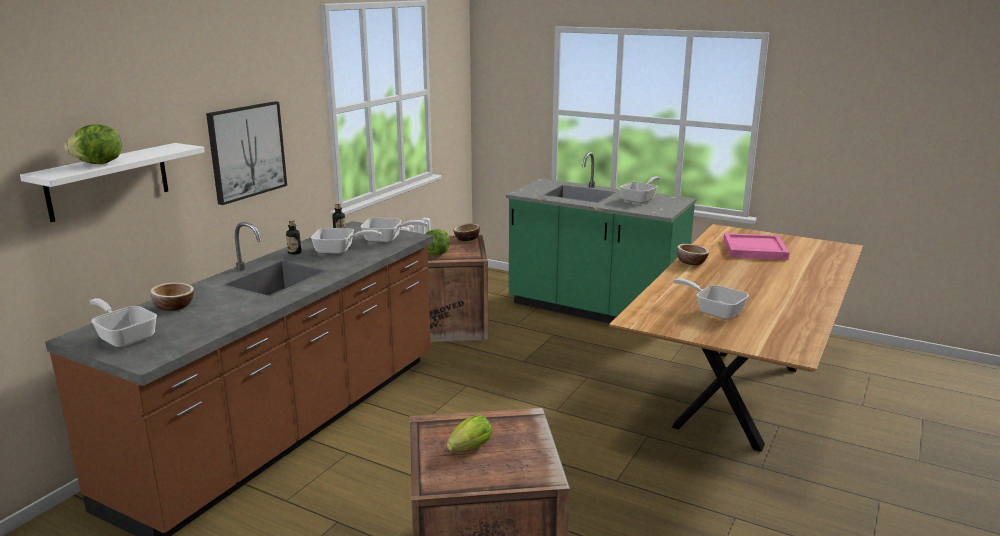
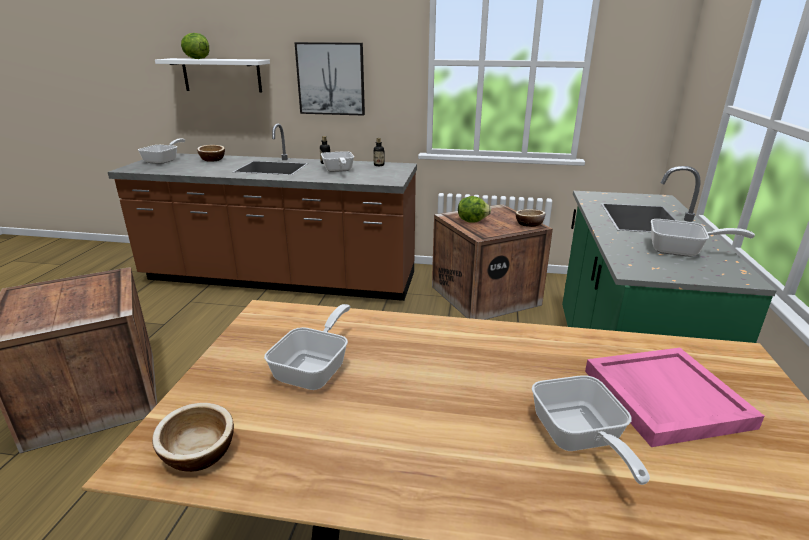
camera: 70 degrees right, 5 degrees up
frying pan [360,218,428,243] -> frying pan moved to [532,375,650,485]
lettuce [447,415,492,452] -> none
bowl [677,244,709,265] -> bowl moved to [152,403,234,472]

